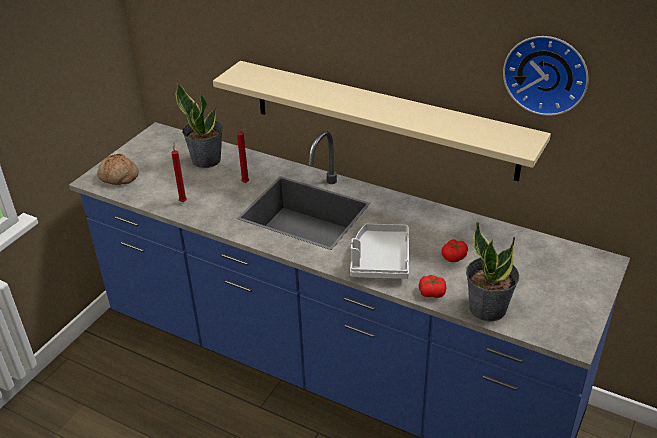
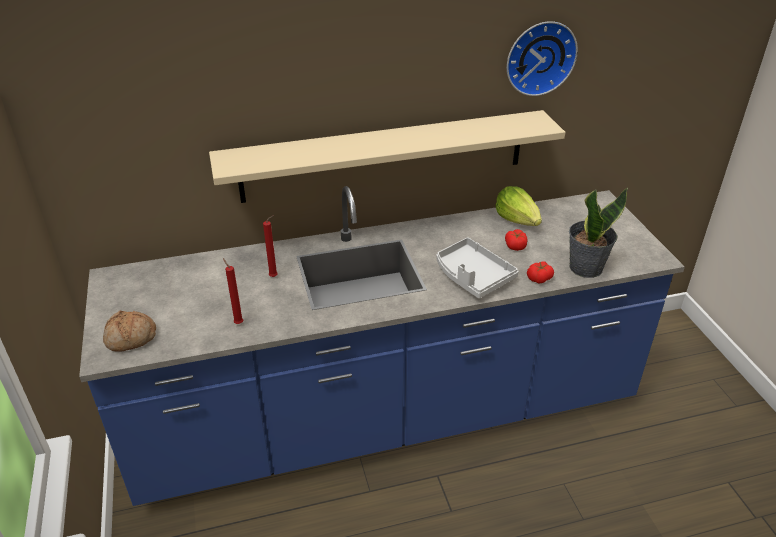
camera: 45 degrees left, 0 degrees up
potted plant [175,83,223,168] -> none
none -> lettuce [495,186,542,226]

